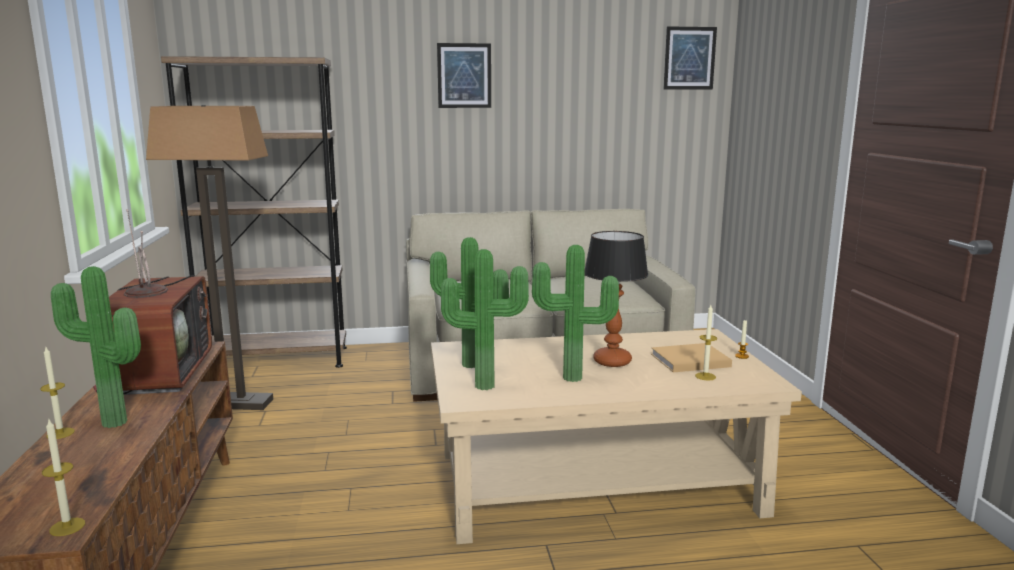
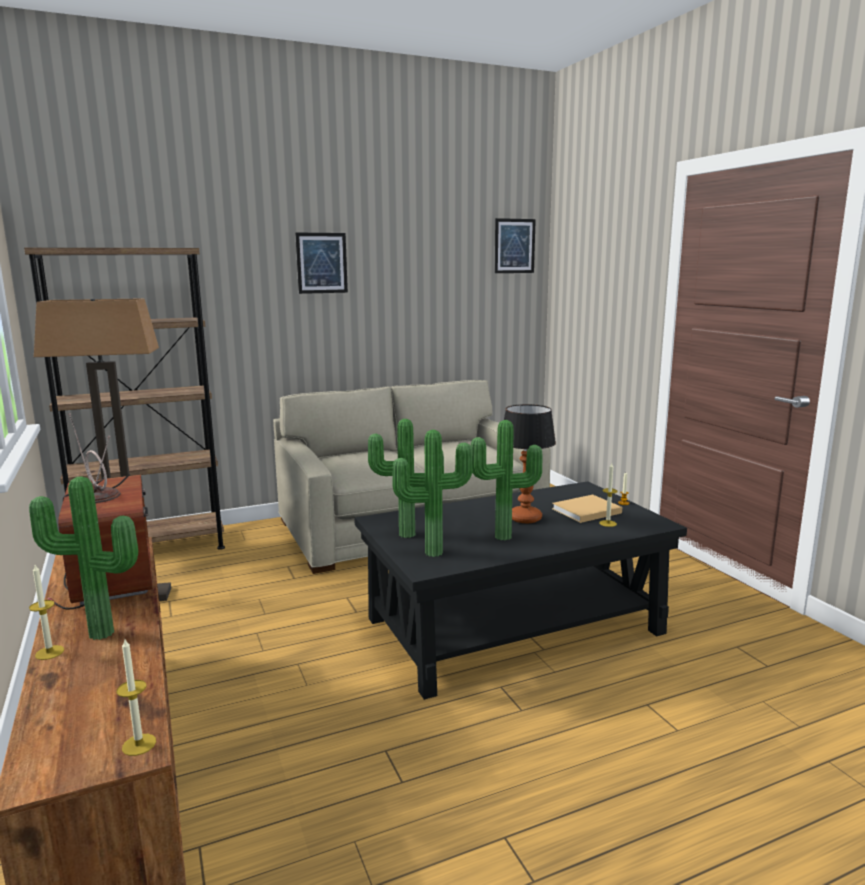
camera: 15 degrees left, 0 degrees up
beige coffee table [431,329,802,544] -> black coffee table [354,481,687,700]

